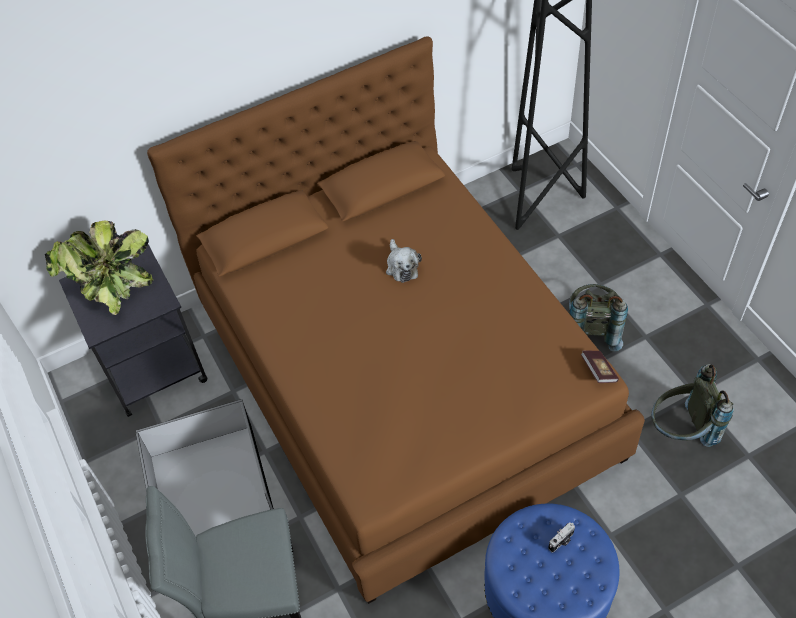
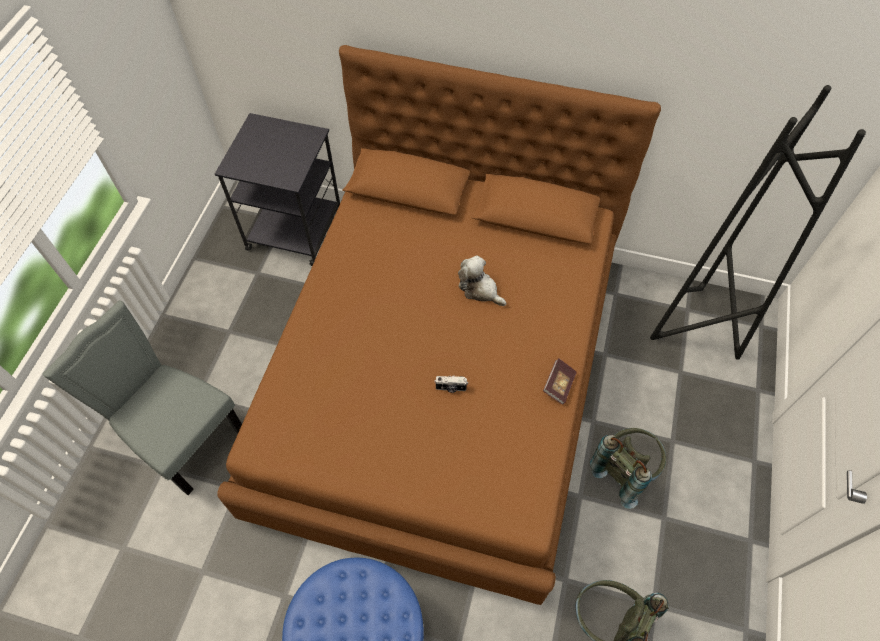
camera: 40 degrees right, 5 degrees up
potted plant [45,220,153,315] -> none
black storage box [136,399,274,536] -> none
plush toy [386,239,422,283] -> plush toy turned 105 degrees clockwise [458,256,507,306]
camera [548,522,575,553] -> camera moved to [434,375,468,393]
book [581,351,619,383] -> book moved to [543,358,577,404]

